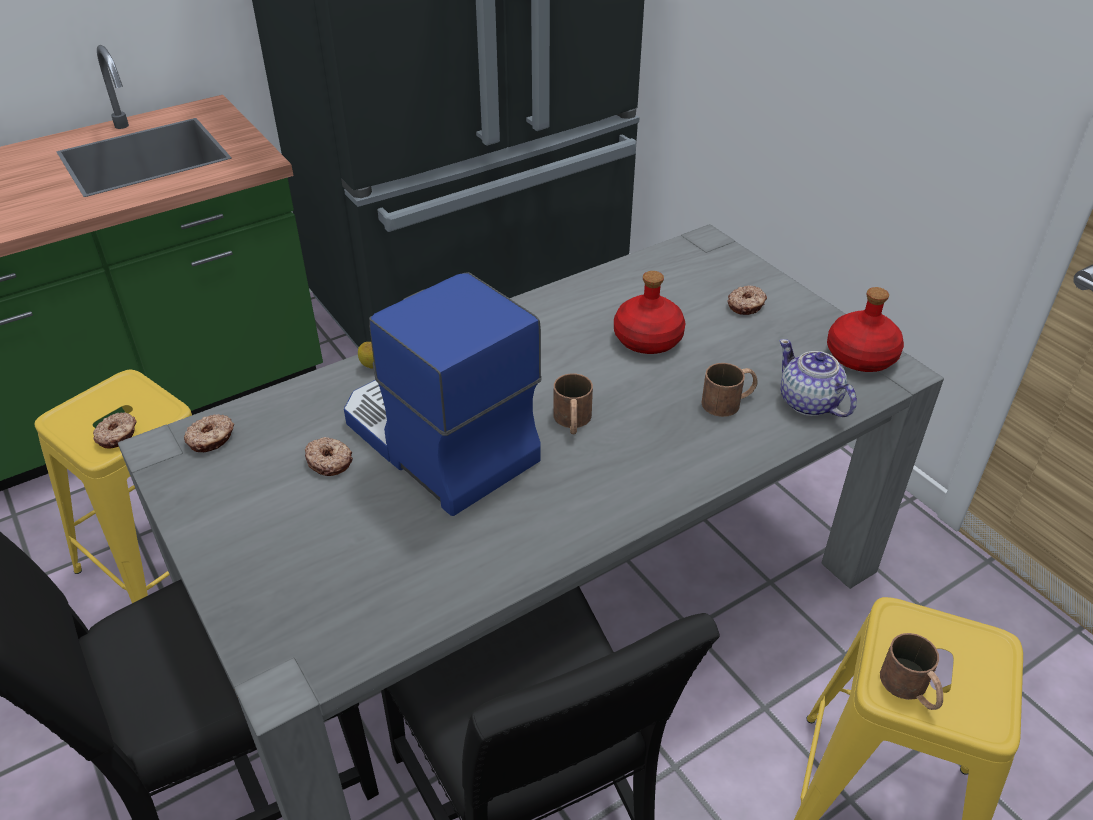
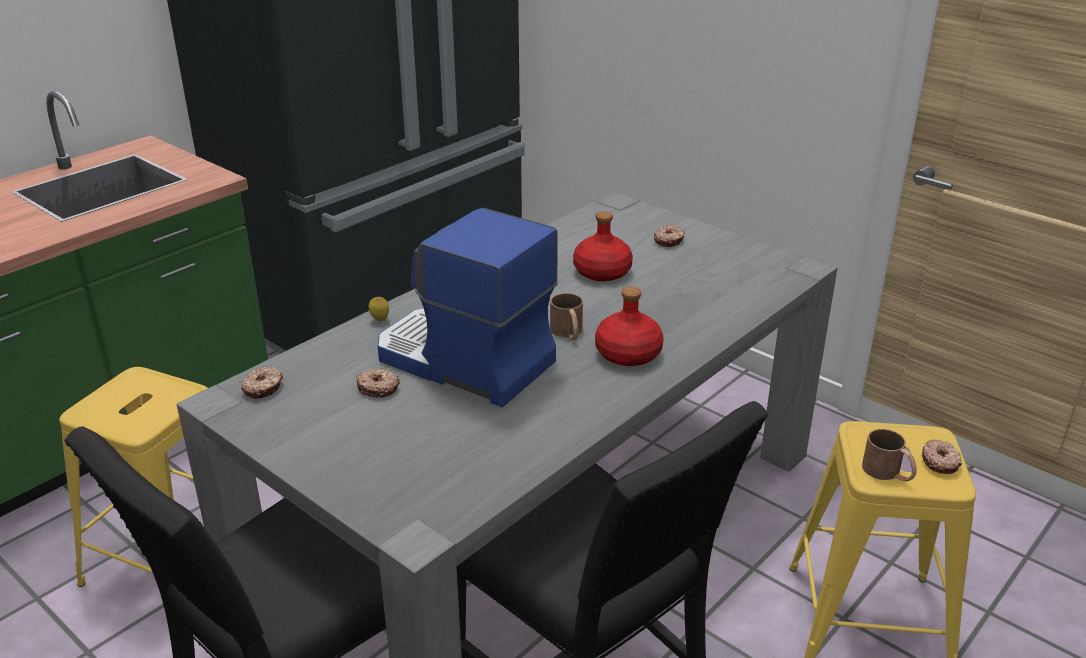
camera: 15 degrees left, 10 degrees down
donut [93,412,136,448] -> donut moved to [922,439,962,474]
brown mug [701,363,758,417] -> none
teapot [779,339,857,417] -> none
red bottle [827,287,904,372] -> red bottle moved to [595,286,664,366]

